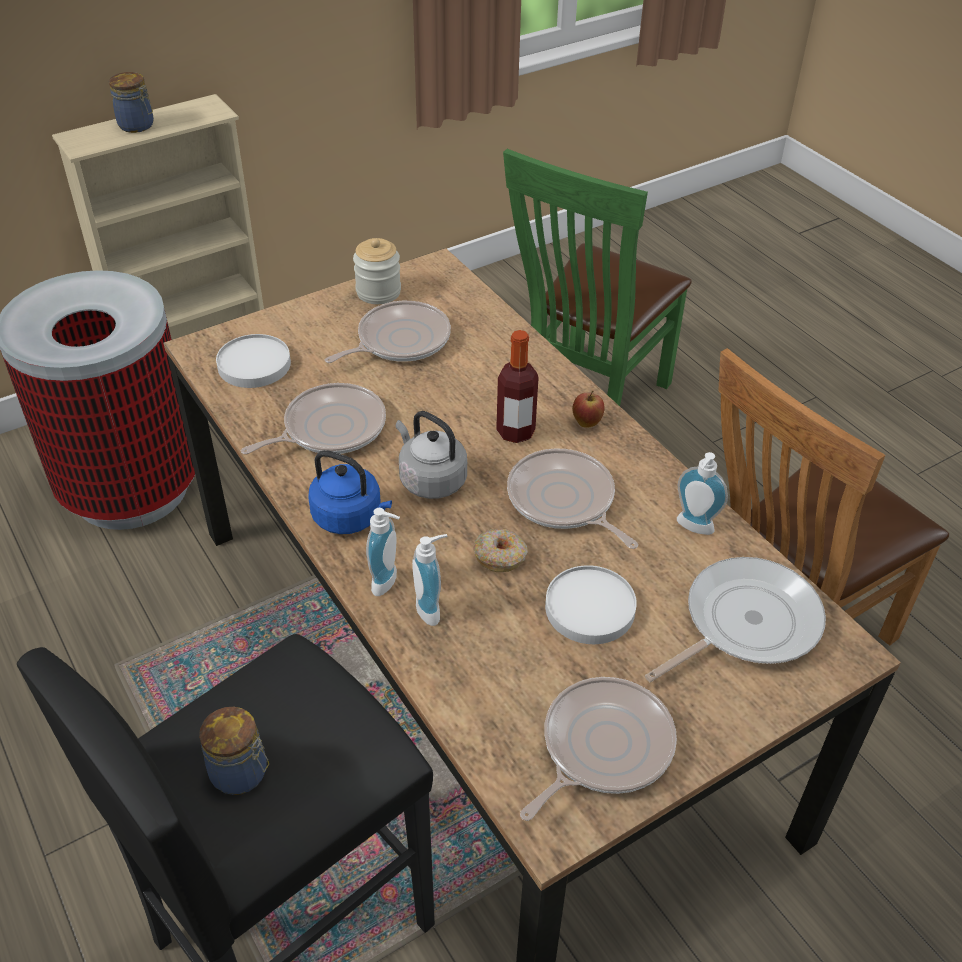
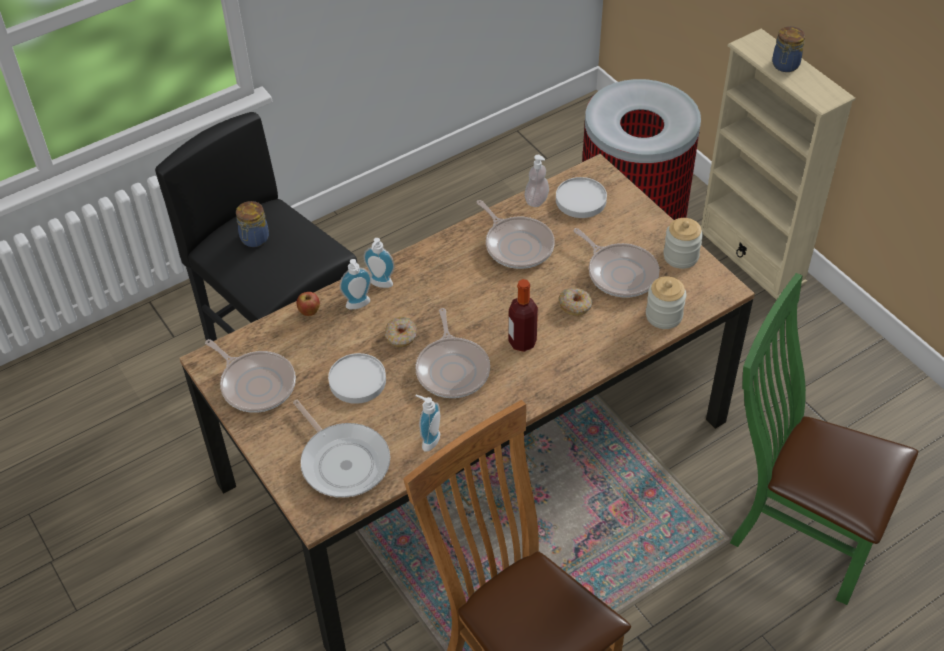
camera: 90 degrees right, 5 degrees up
blue kettle [308,450,392,534] -> none
grey kettle [396,411,467,499] -> none
frying pan [507,448,638,549] -> frying pan turned 120 degrees clockwise [416,308,490,398]
apple [572,391,605,428] -> apple moved to [297,292,320,316]
none -> soap dispenser [524,155,549,207]
none -> donut [558,288,593,316]
none -> jar [646,276,686,329]

